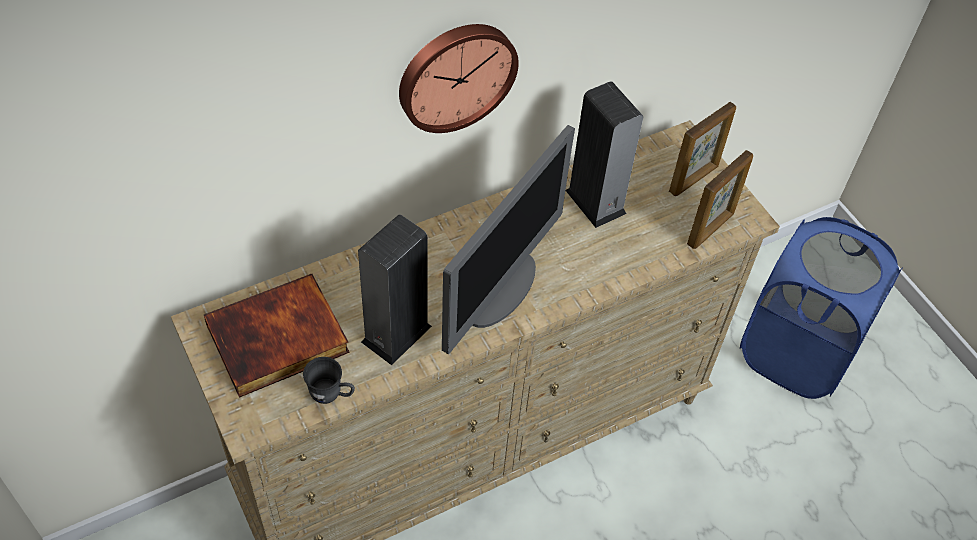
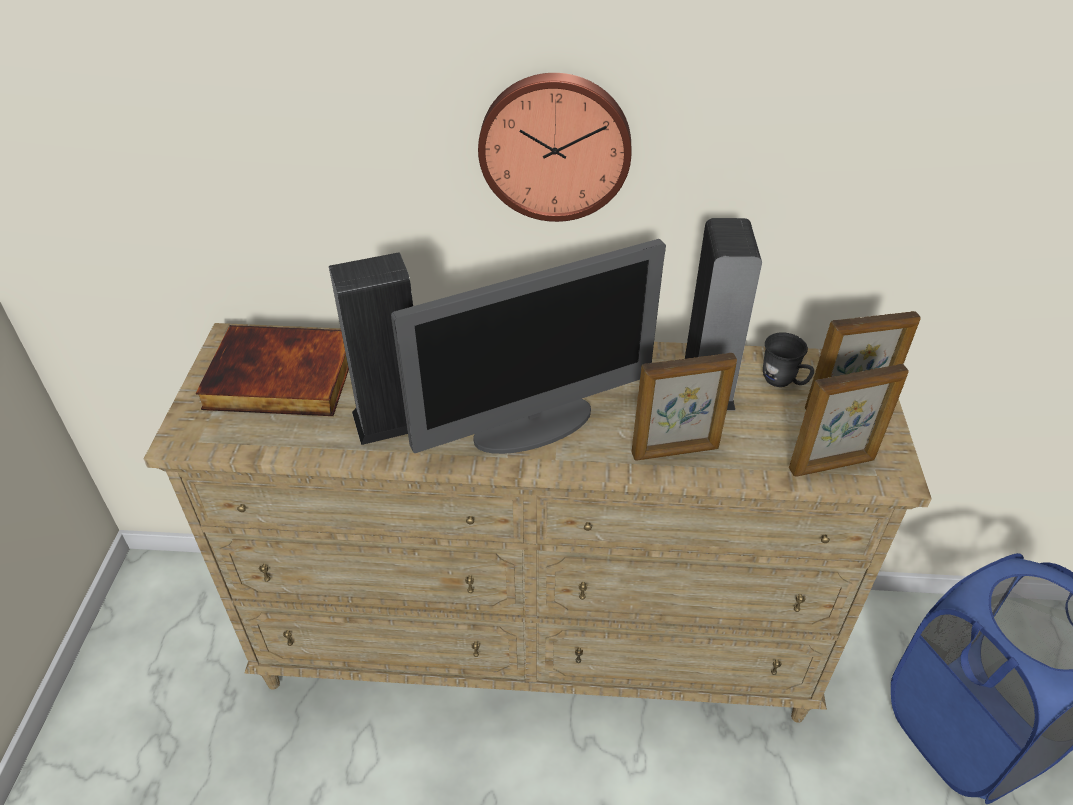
camera: 35 degrees right, 10 degrees down
grey mug [303,357,355,404] -> grey mug moved to [763,332,814,387]
none -> picture frame [631,353,737,461]

